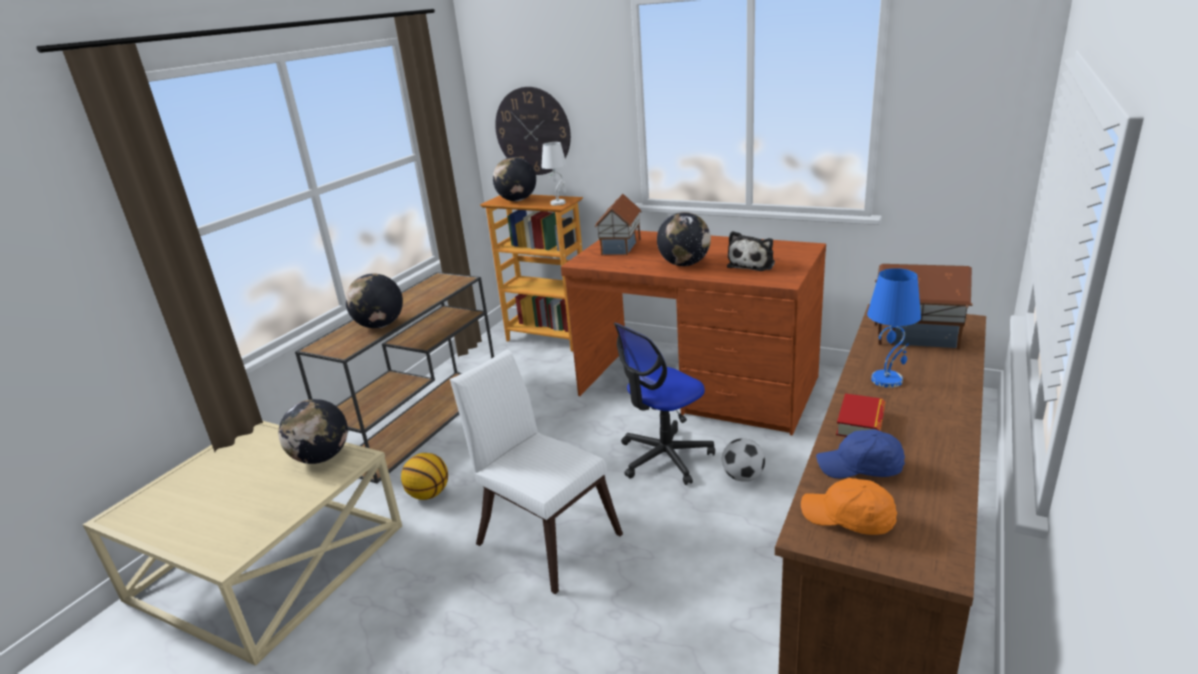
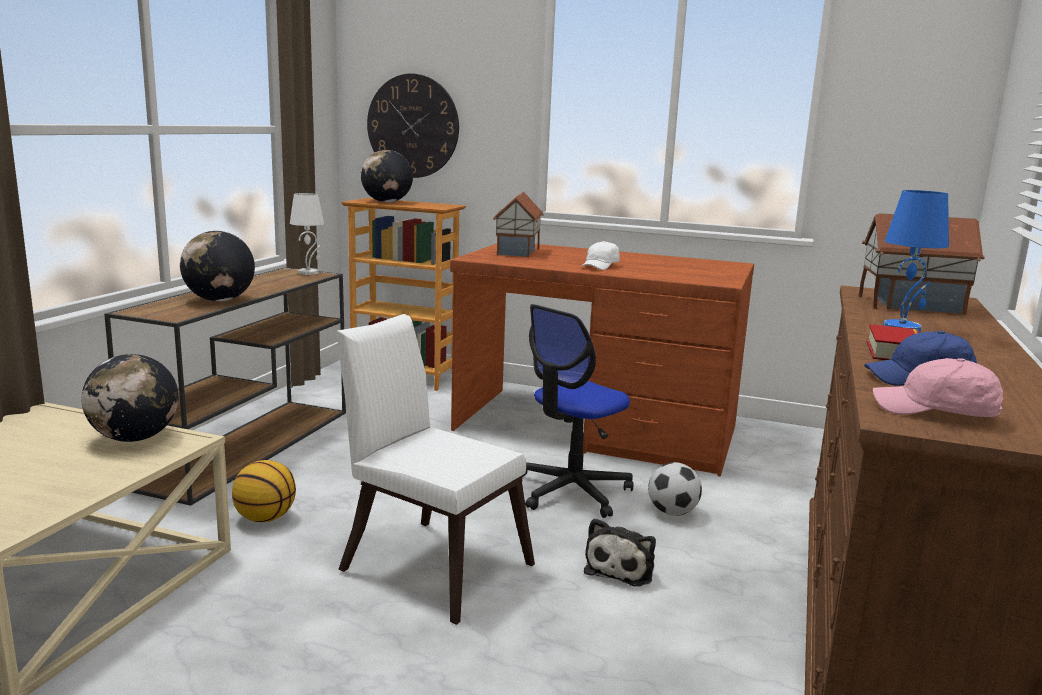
camera: 10 degrees left, 10 degrees down
white table lamp [541,142,567,205] -> white table lamp moved to [290,193,324,275]
globe [657,212,711,266] -> white cap [581,241,620,270]
plush toy [727,231,775,271] -> plush toy moved to [584,518,656,587]
orange cap [801,478,897,535] -> pink cap [873,358,1003,417]

